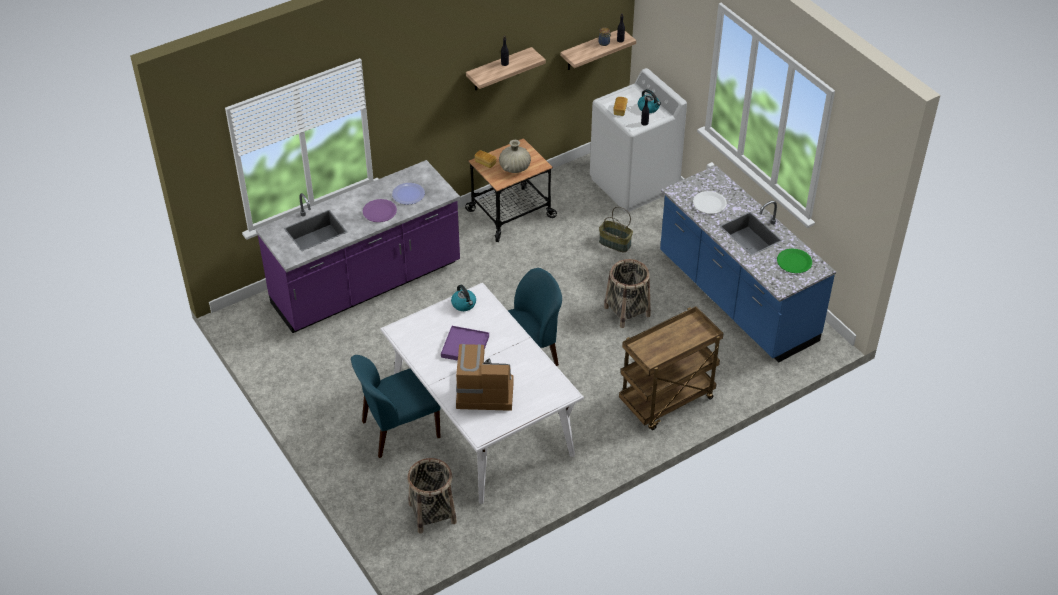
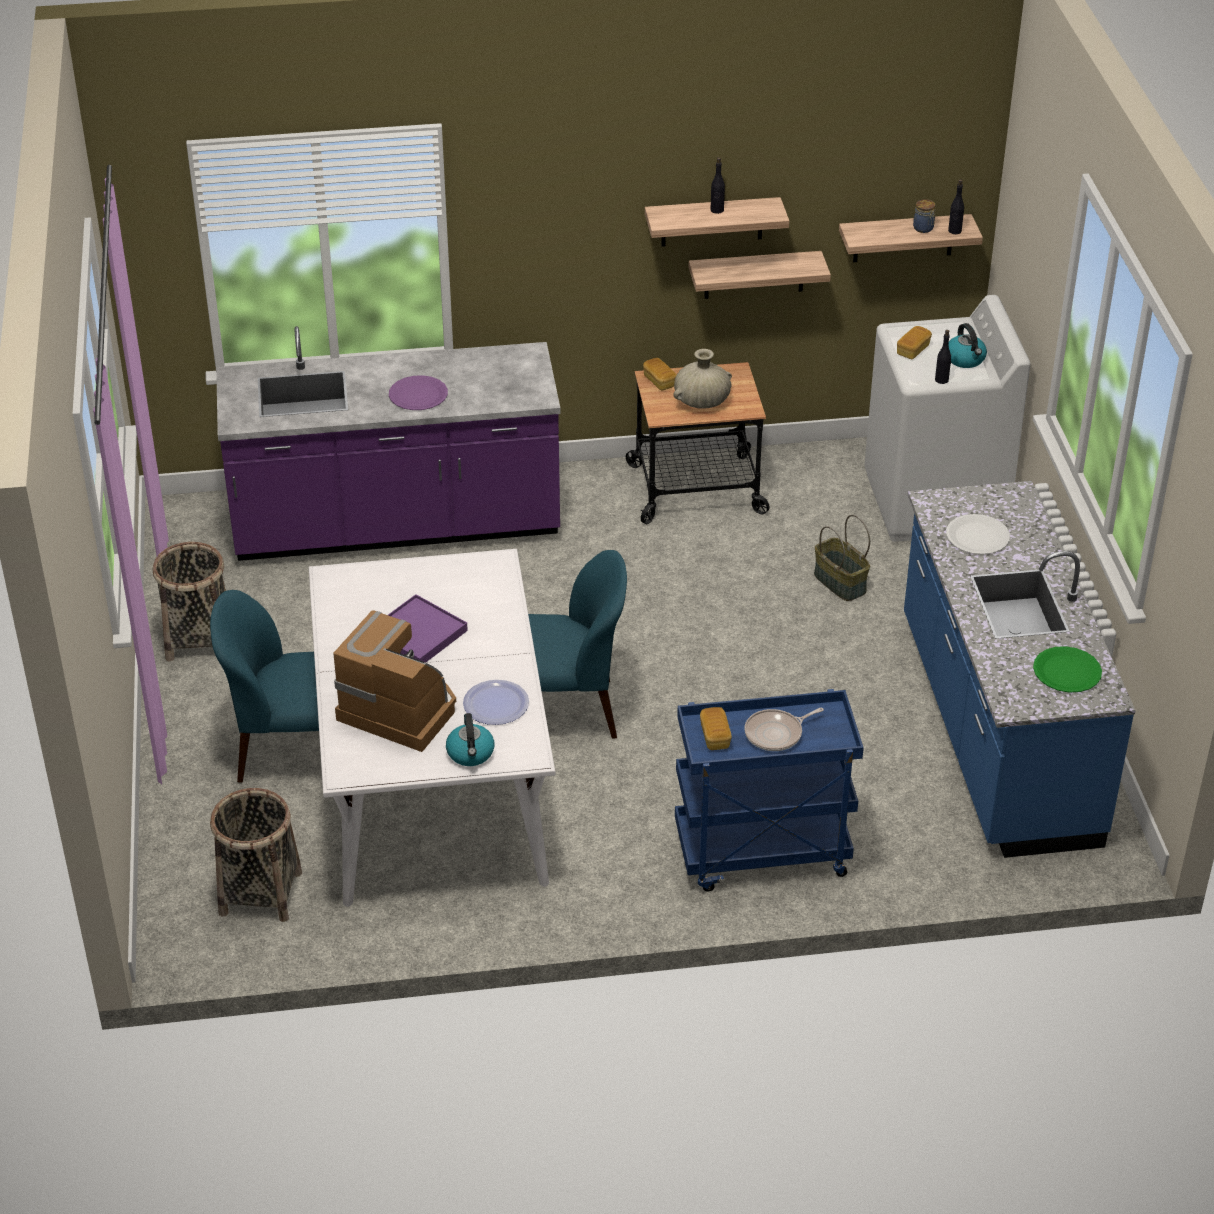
camera: 25 degrees right, 5 degrees down
plate [392,183,425,205] -> plate moved to [463,680,529,725]
kettle [451,285,476,311] -> kettle moved to [446,713,495,766]
basket [604,259,651,328] -> basket moved to [153,542,226,661]
brown cart [619,306,724,430] -> blue cart [675,689,864,892]
none -> shelf [689,251,831,299]
none -> bread [700,707,732,750]
none -> frying pan [744,708,824,751]

